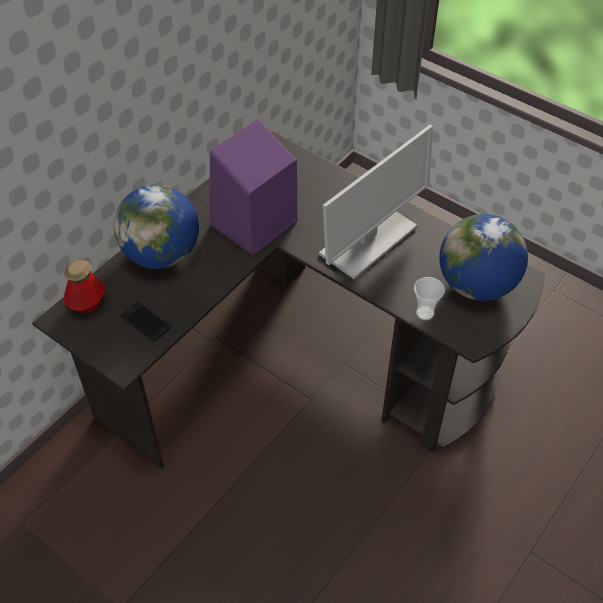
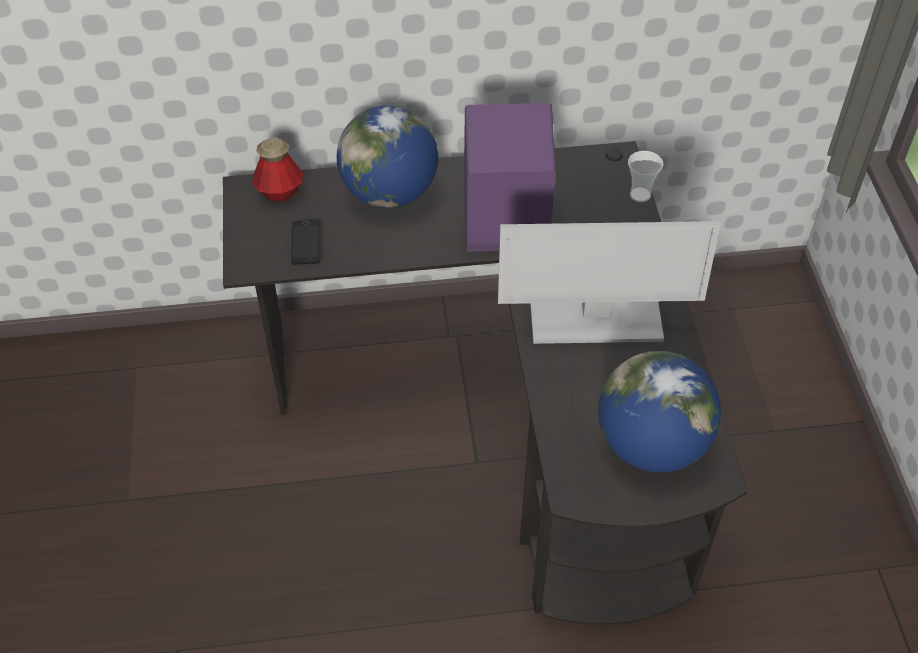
camera: 45 degrees right, 0 degrees up
cup [414,277,445,320] -> cup moved to [628,151,664,202]

